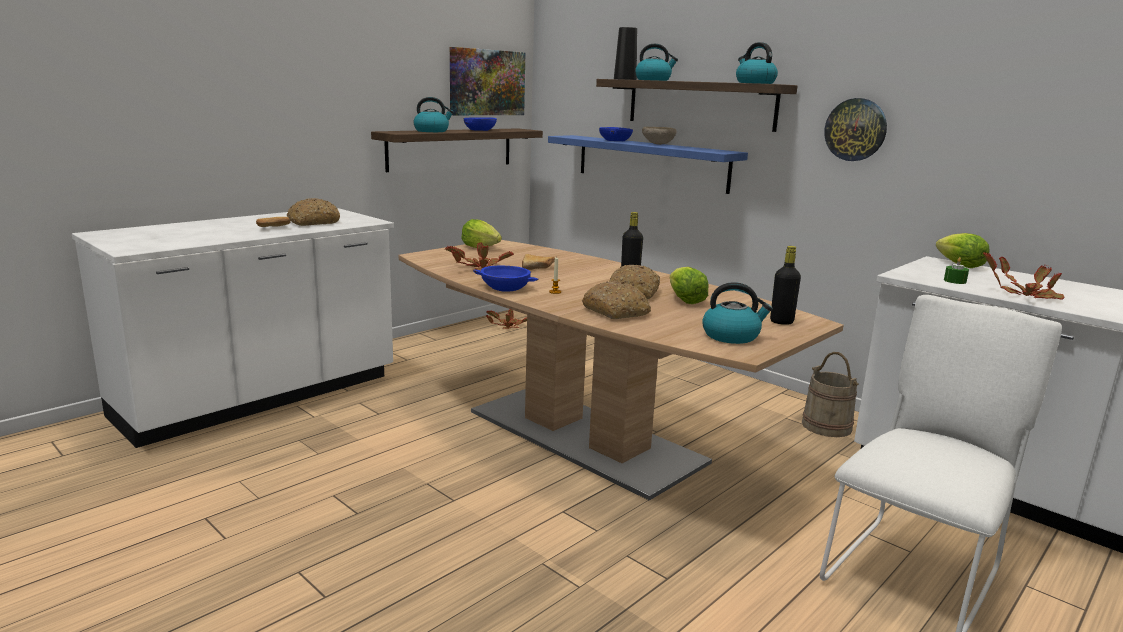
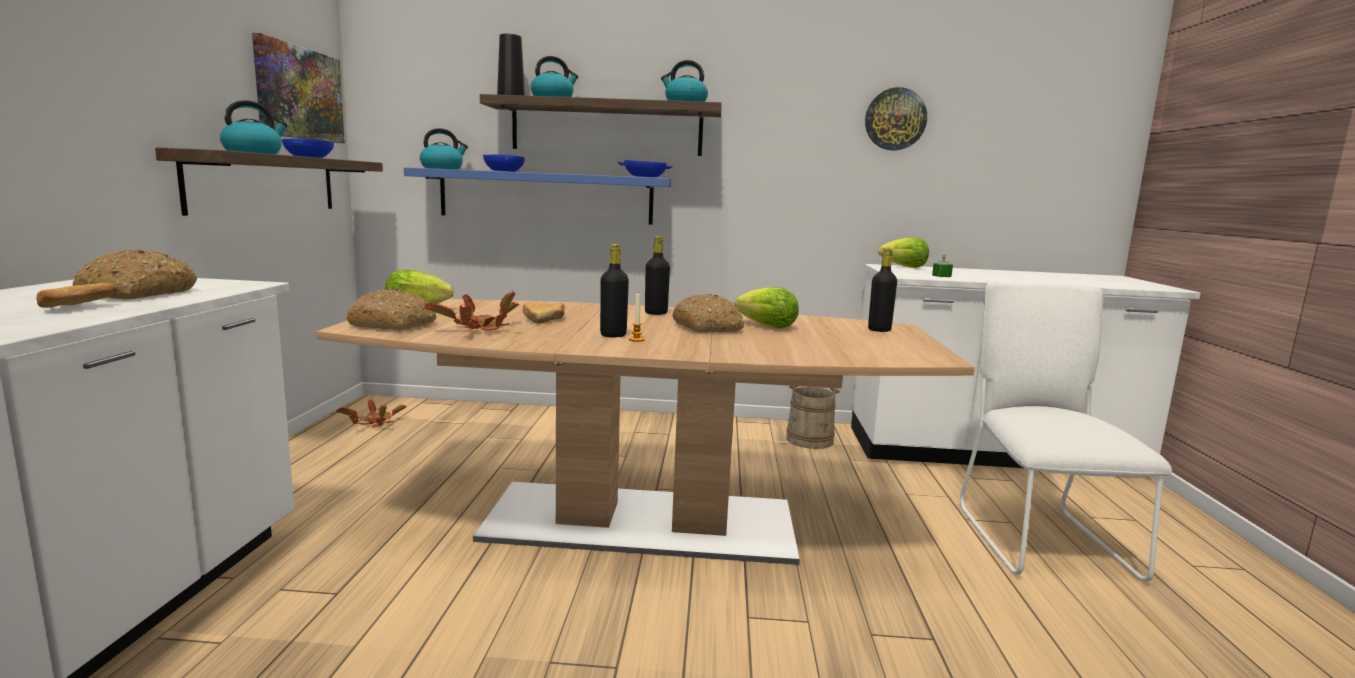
camera: 40 degrees left, 5 degrees down
blue bowl [473,266,538,292] -> blue bowl moved to [617,160,672,177]
bread [582,281,651,319] -> bread moved to [346,289,437,331]
beige bowl [642,127,677,145] -> none
kettle [702,282,773,344] -> kettle moved to [420,128,468,170]
wall clock [824,98,887,161] -> wall clock moved to [865,87,927,151]
potted plant [983,252,1064,300] -> none
none -> black bottle [600,244,629,337]

